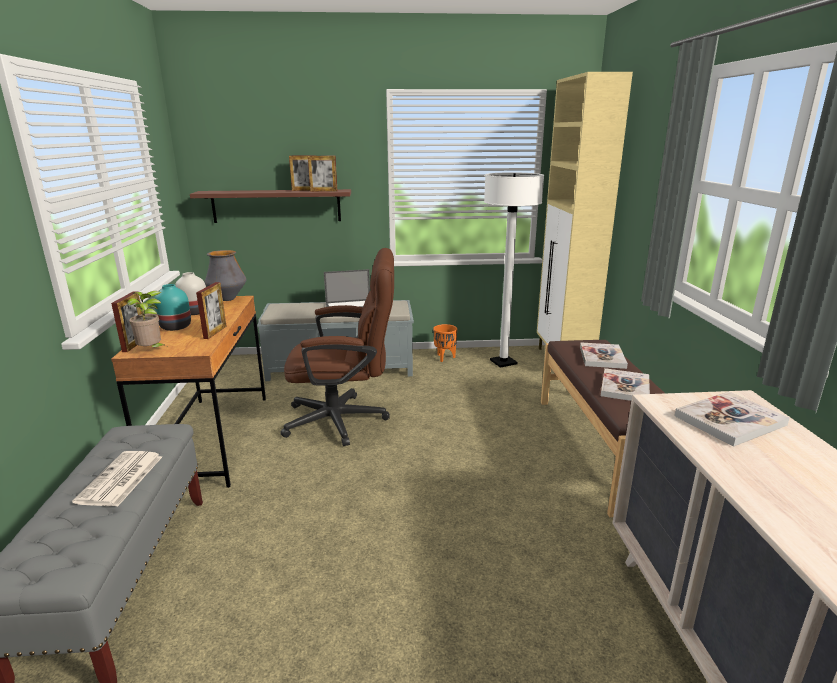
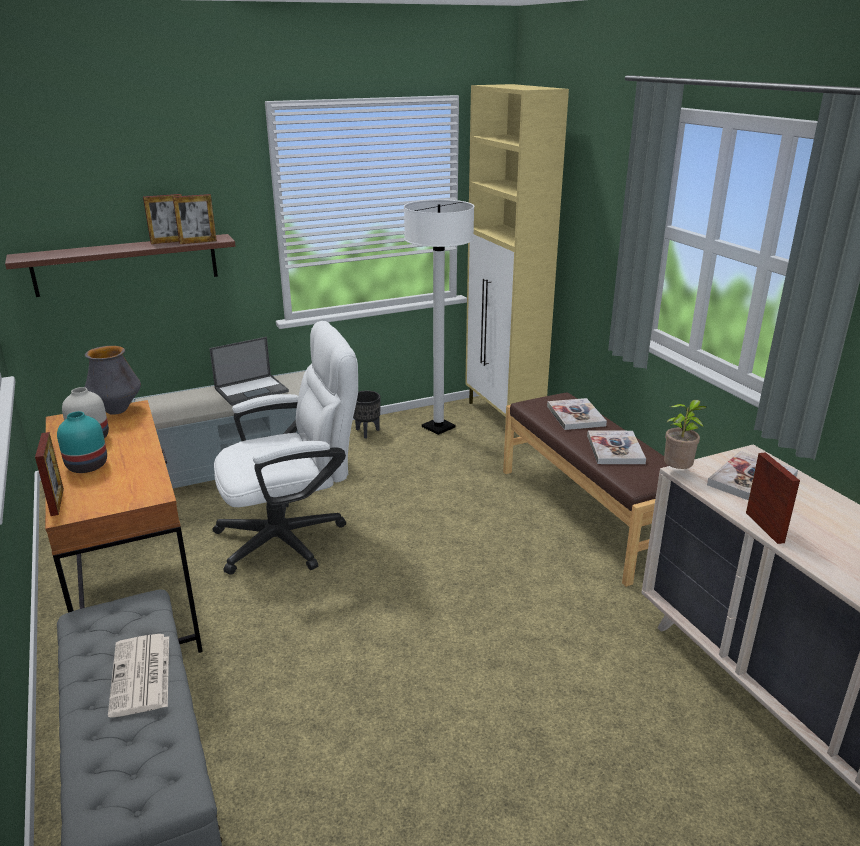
camera: 20 degrees left, 5 degrees up
potted plant [127,291,166,347] -> potted plant moved to [664,400,707,469]
picture frame [196,282,227,339] -> picture frame moved to [746,452,800,544]
brown office chair [280,248,394,446] -> white office chair [212,321,358,575]
orange planter [433,324,457,362] -> black planter [353,391,381,438]

